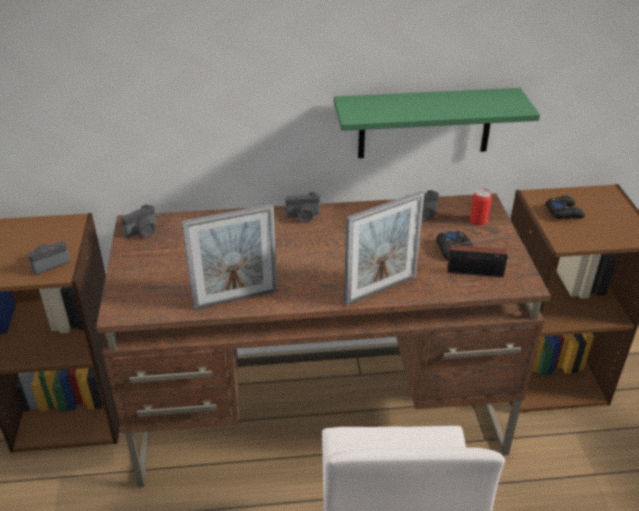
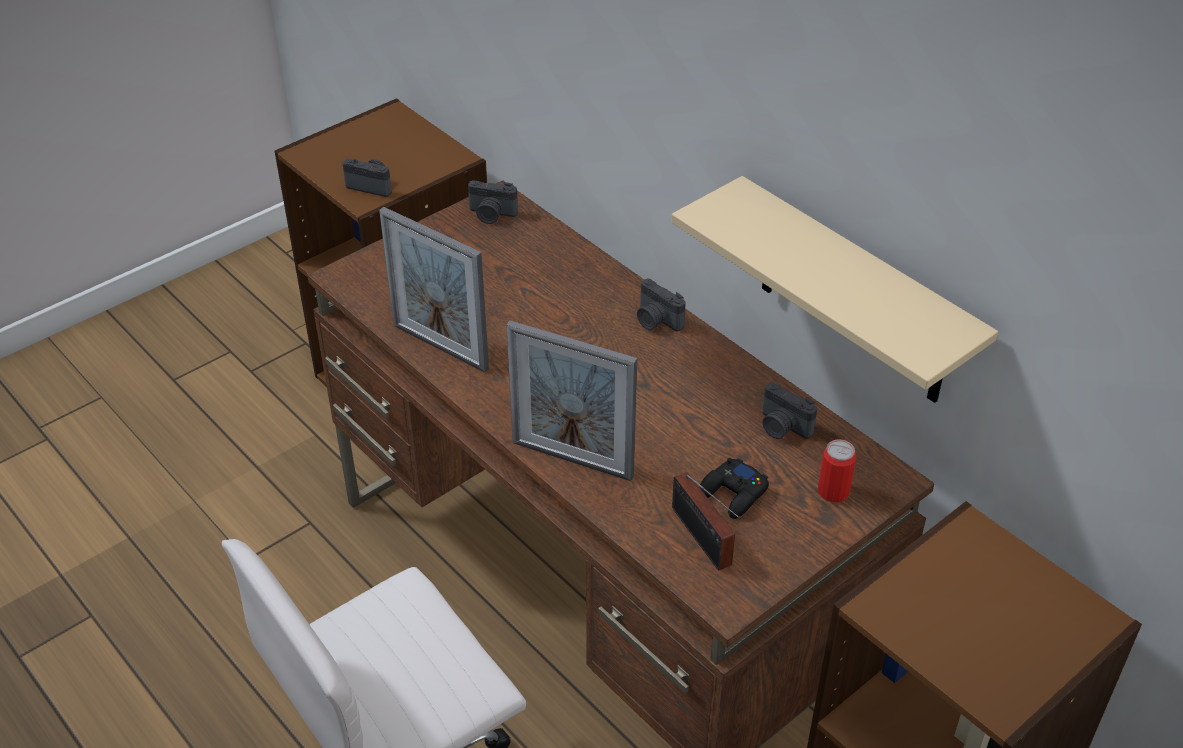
camera: 55 degrees right, 5 degrees up
green shelf [334,88,540,158] -> beige shelf [671,176,998,403]
black game controller [545,196,585,219] -> none

